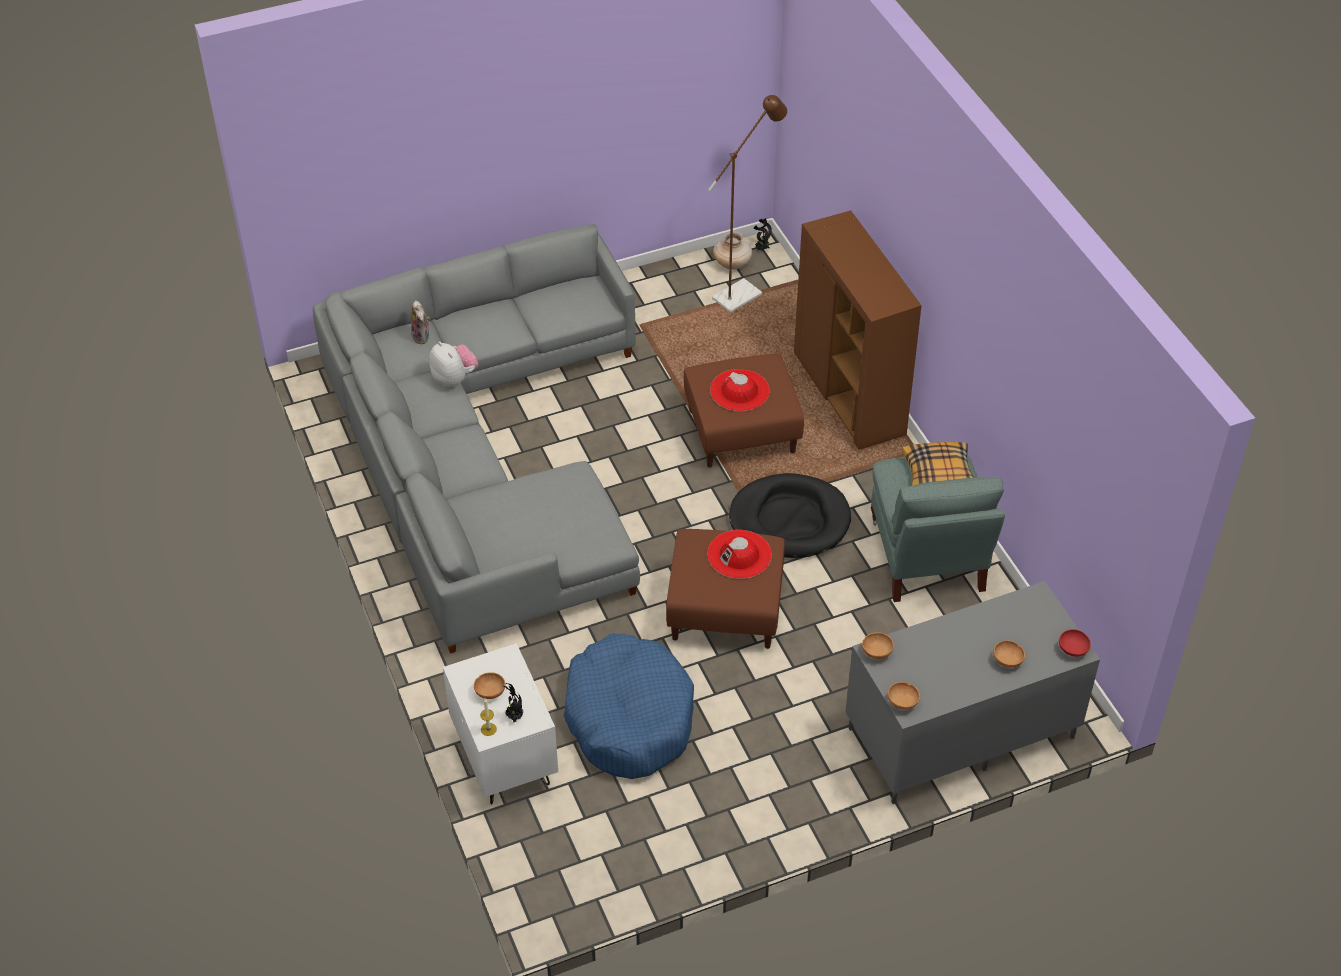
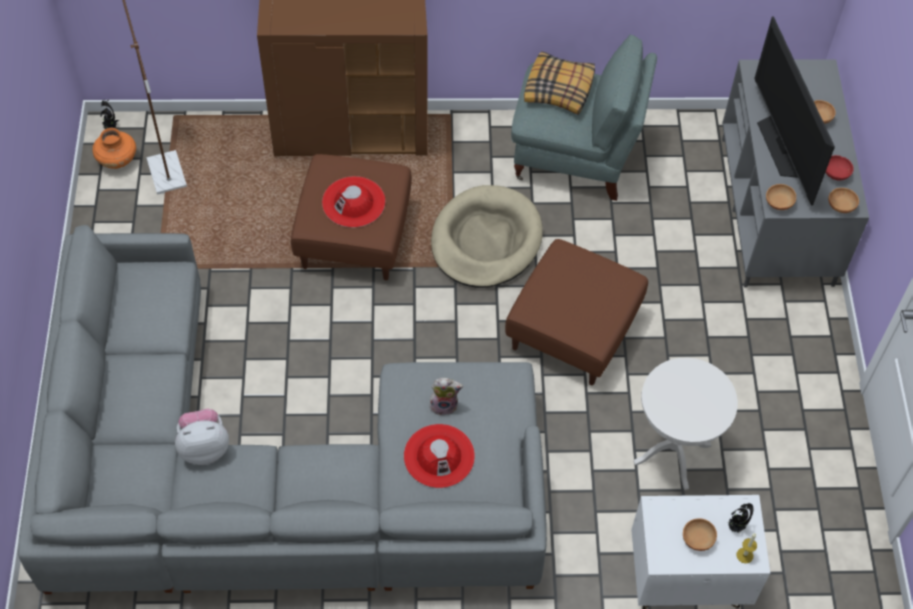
camera: 70 degrees left, 10 degrees up
plush toy [411,300,430,344] -> plush toy moved to [429,378,463,415]
blue dog bed [564,633,694,779] -> white side table [633,358,738,490]
red hat [707,530,772,579] -> red hat moved to [404,424,475,488]
beige vase [713,232,752,270] -> orange vase [93,128,136,169]
black dog bed [729,473,851,558] -> beige dog bed [431,185,543,288]
red bowl [1059,629,1091,657] -> red bowl moved to [825,155,854,180]
none -> television [754,16,835,206]

